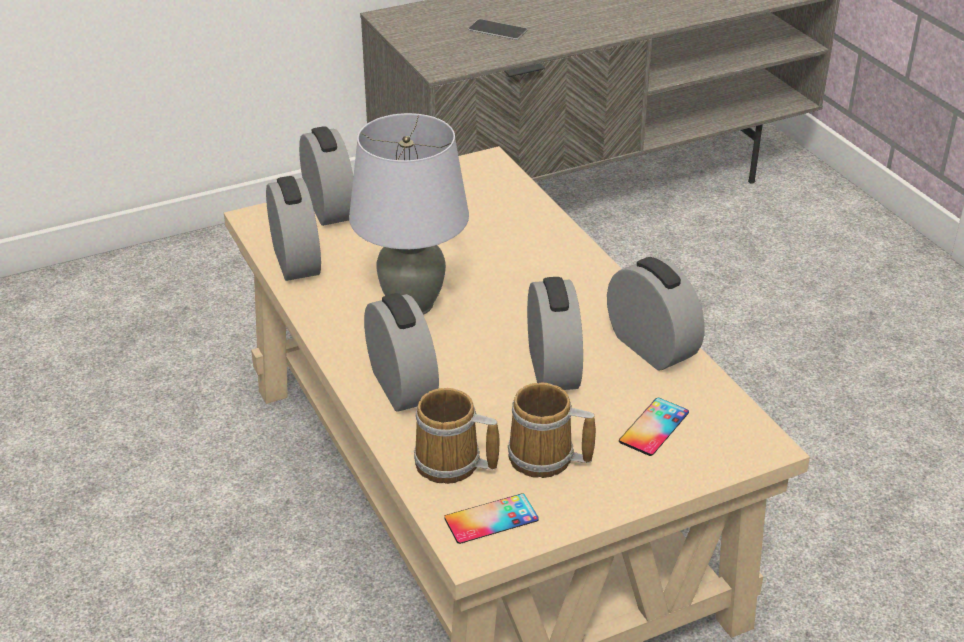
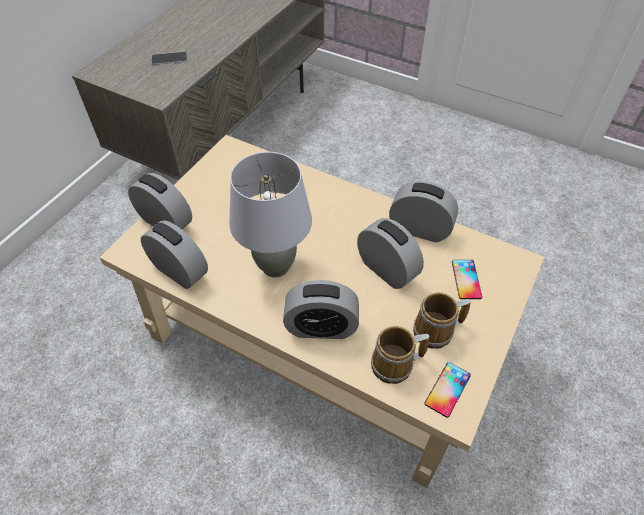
camera: 35 degrees left, 15 degrees up
alarm clock [364,293,439,412] -> alarm clock turned 150 degrees clockwise [283,280,359,339]

